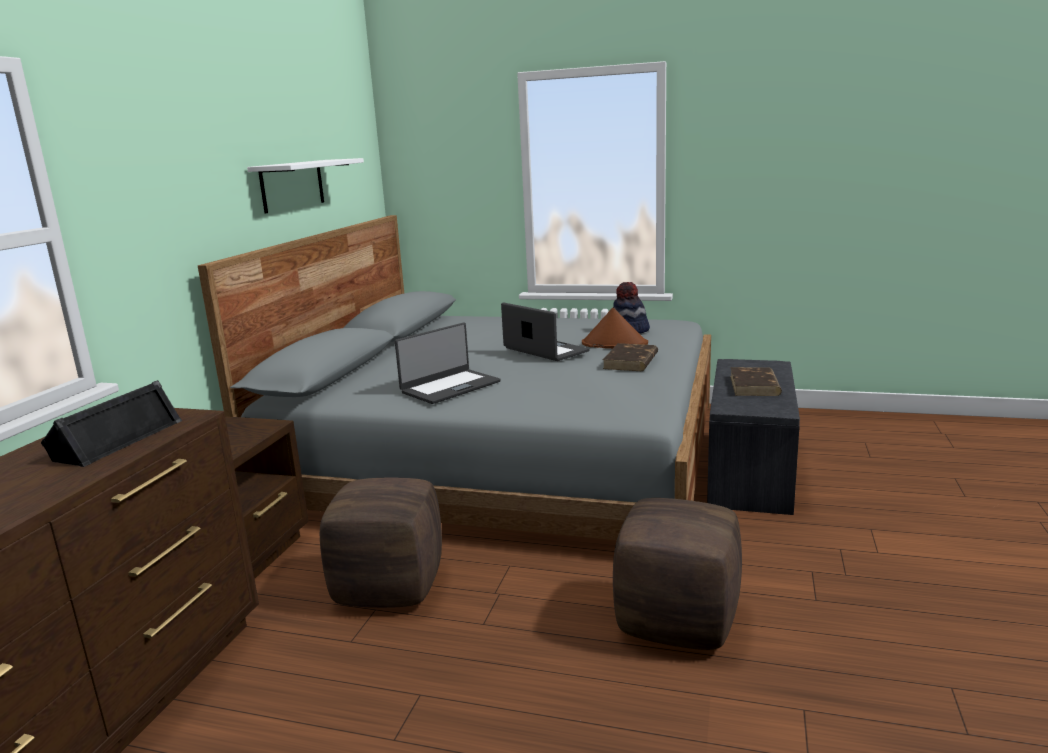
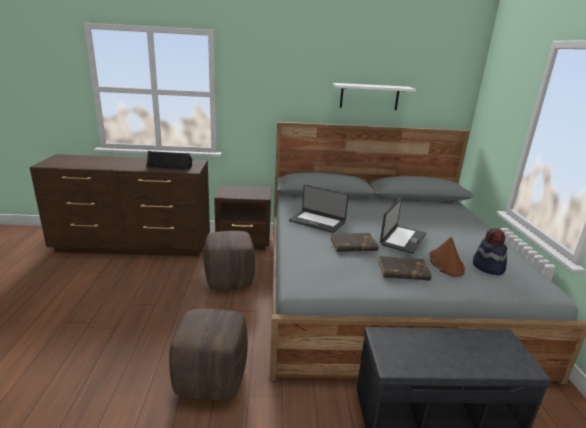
camera: 70 degrees right, 5 degrees up
brown book [730,367,782,396] -> brown book moved to [330,233,379,252]

